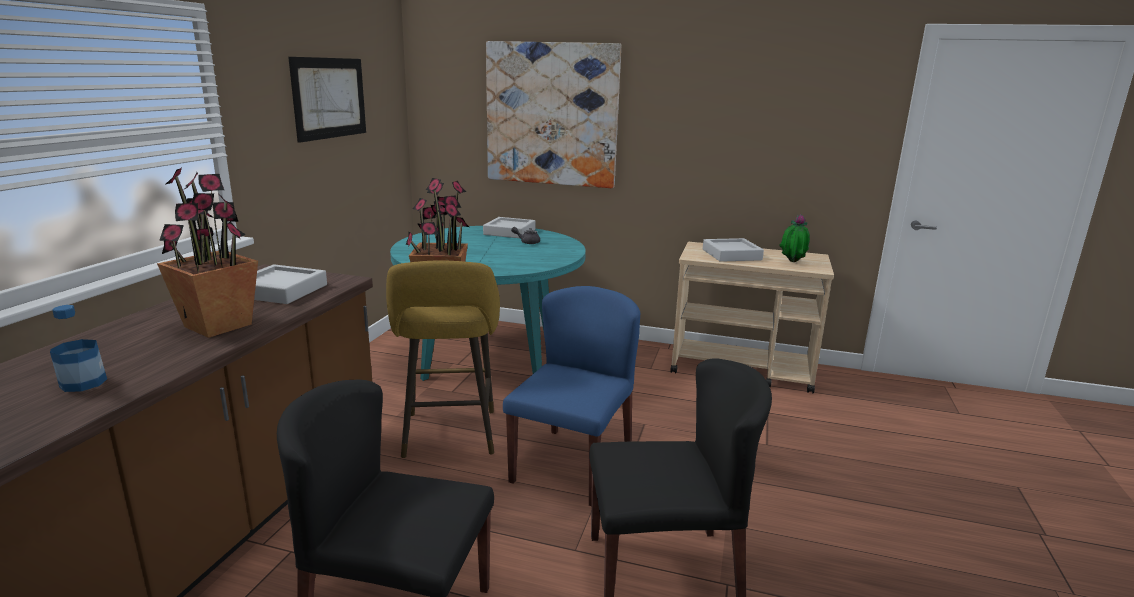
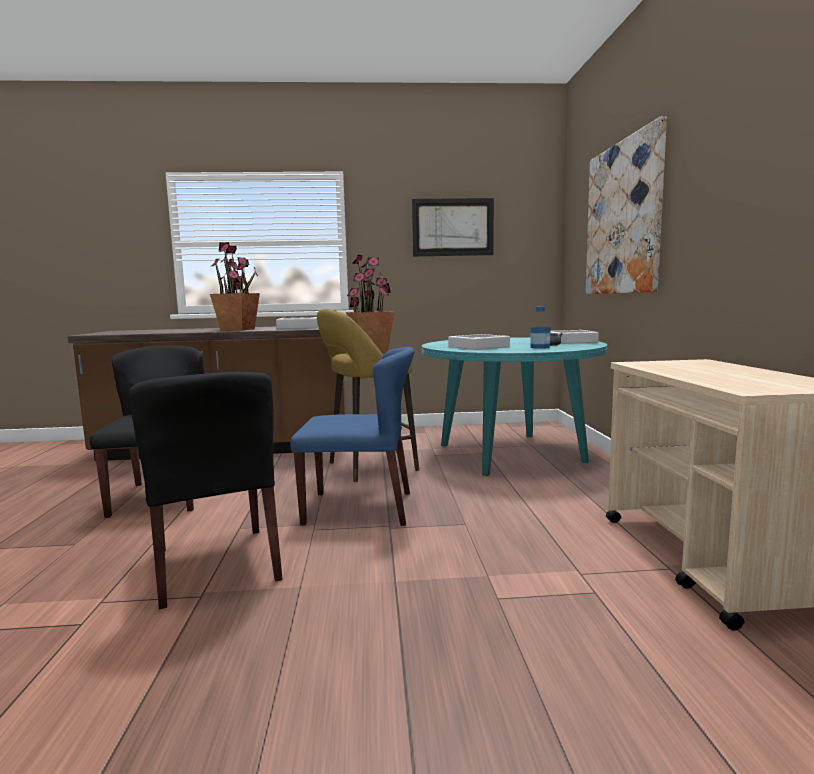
camera: 70 degrees right, 10 degrees down
bottle [50,305,107,392] -> bottle moved to [530,306,551,349]
grey tray [703,238,764,262] -> grey tray moved to [448,334,510,350]
potted plant [779,214,810,262] -> none

